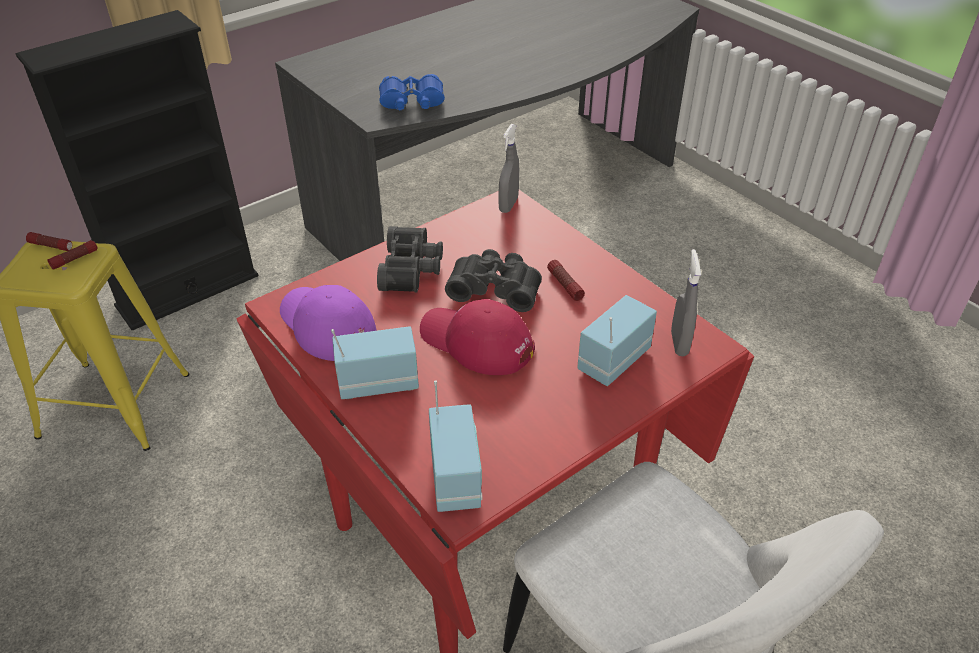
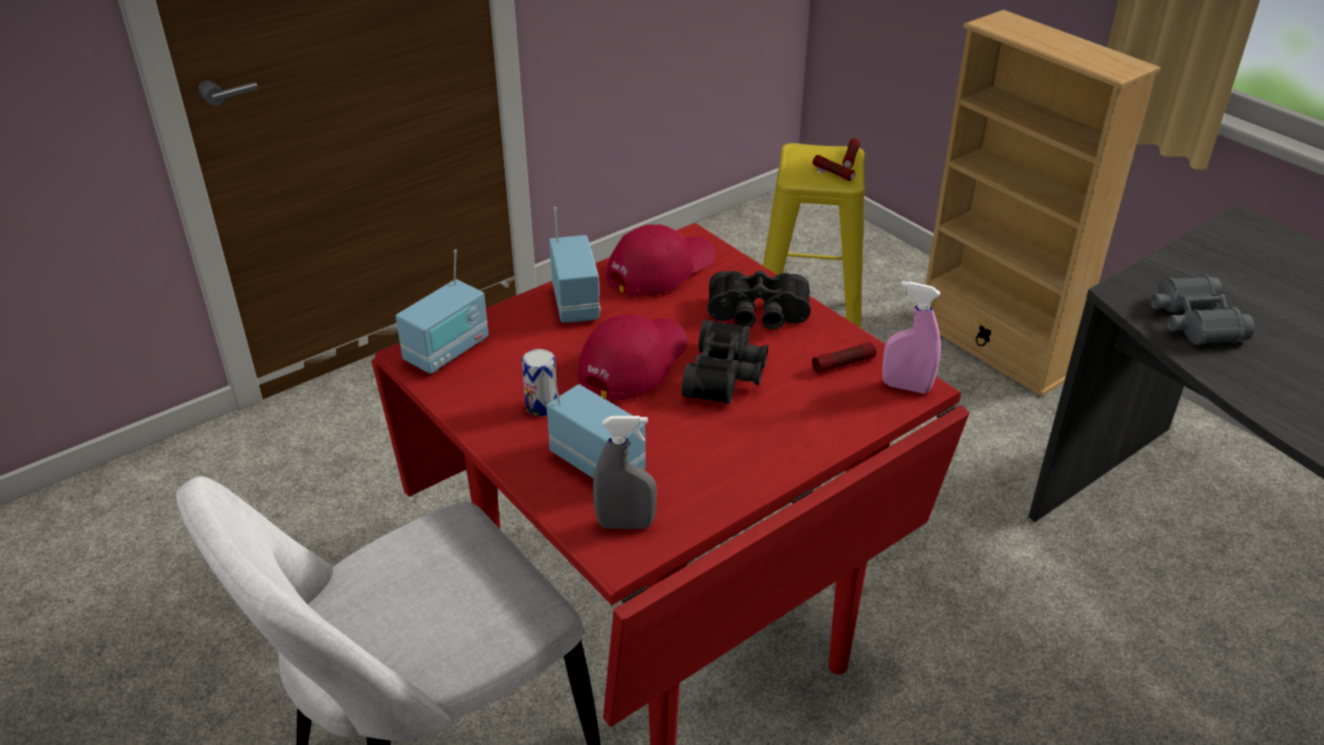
camera: 90 degrees right, 5 degrees down
black bookcase [15,10,259,331] -> beige bookcase [925,10,1161,397]
purple cap [280,285,377,361] -> red cap [606,224,716,297]
blue binoculars [379,74,445,110] -> grey binoculars [1151,275,1254,345]
radio [429,380,483,512] -> radio turned 45 degrees counterclockwise [396,249,489,374]
grey spray bottle [498,124,519,213] -> pink spray bottle [882,281,941,394]
flashlight [547,260,585,301] -> flashlight moved to [812,342,877,373]
none -> can [521,349,557,417]

